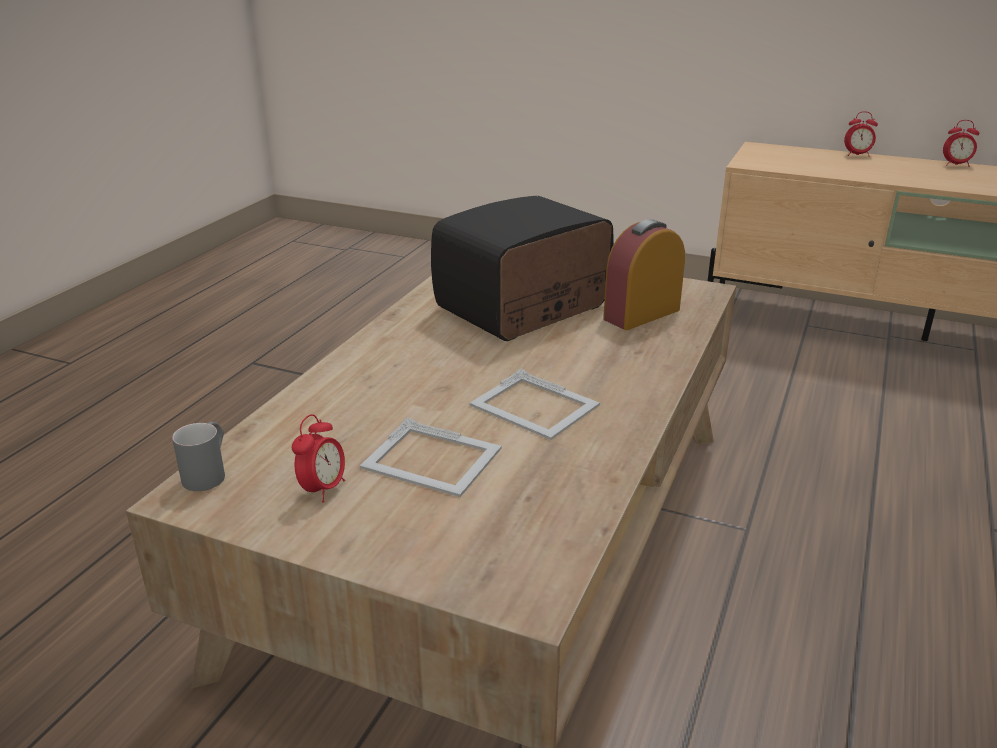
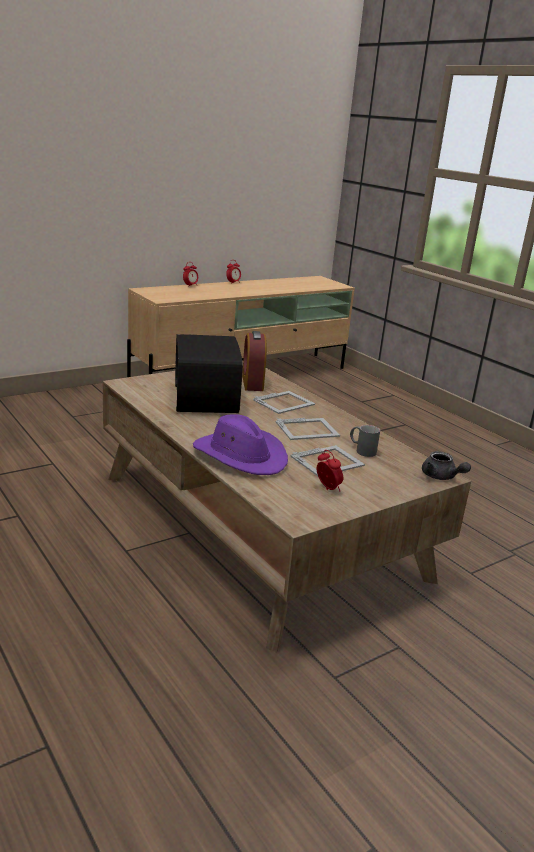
camera: 60 degrees left, 5 degrees down
grey mug [172,422,225,491] -> grey mug moved to [350,425,380,457]
none -> purple hat [193,414,288,475]
none -> picture frame [253,391,315,414]
none -> grey teapot [422,451,471,480]

